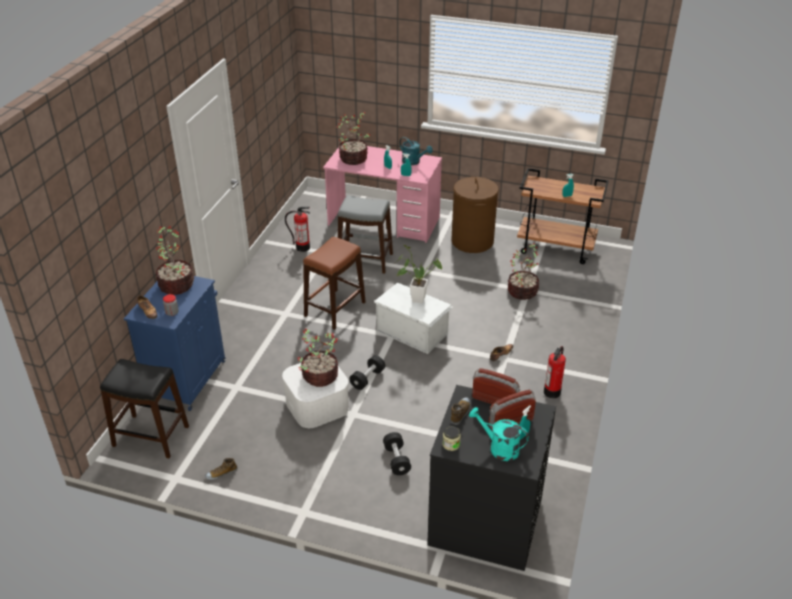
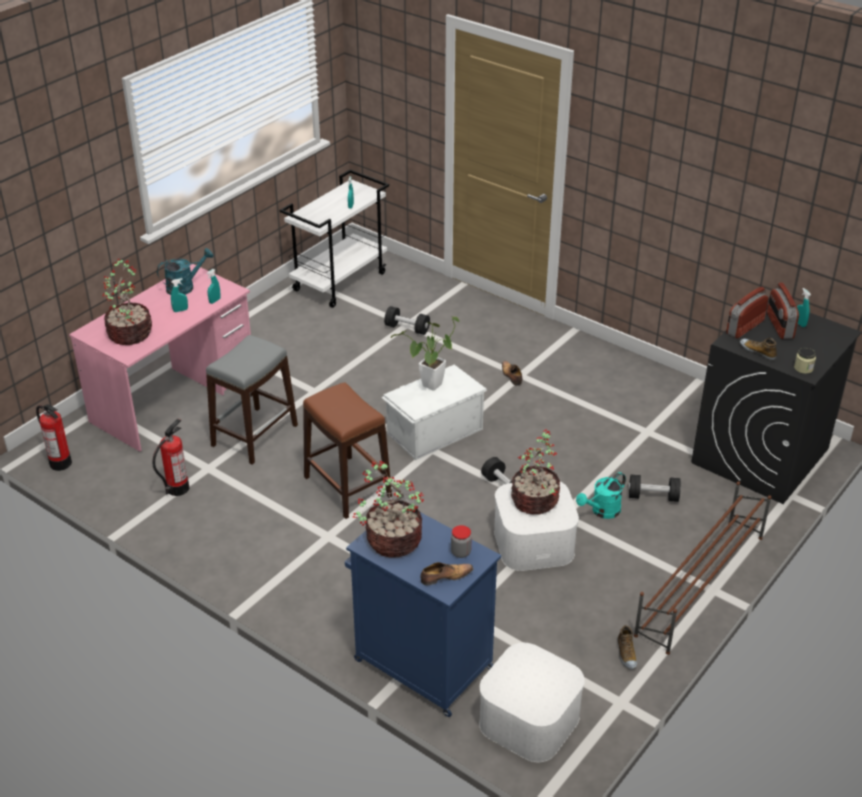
camera: 70 degrees left, 0 degrees up
black stool [100,359,189,458] -> white storage box [479,643,585,762]
brown laundry basket [452,176,499,253] -> none
turquoise watering can [469,407,529,461] -> turquoise watering can moved to [576,472,626,519]
potted plant [508,243,539,300] -> black dumbbell [384,306,430,335]
brown cart [517,168,609,264] -> white cart [280,169,389,308]
fire extinguisher [544,346,566,398] -> fire extinguisher moved to [36,404,72,471]
none -> brown shoe rack [634,481,771,655]

